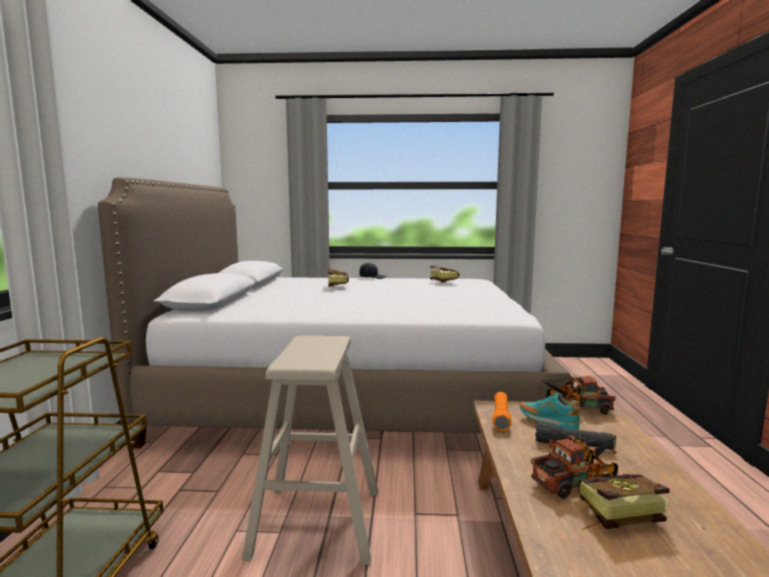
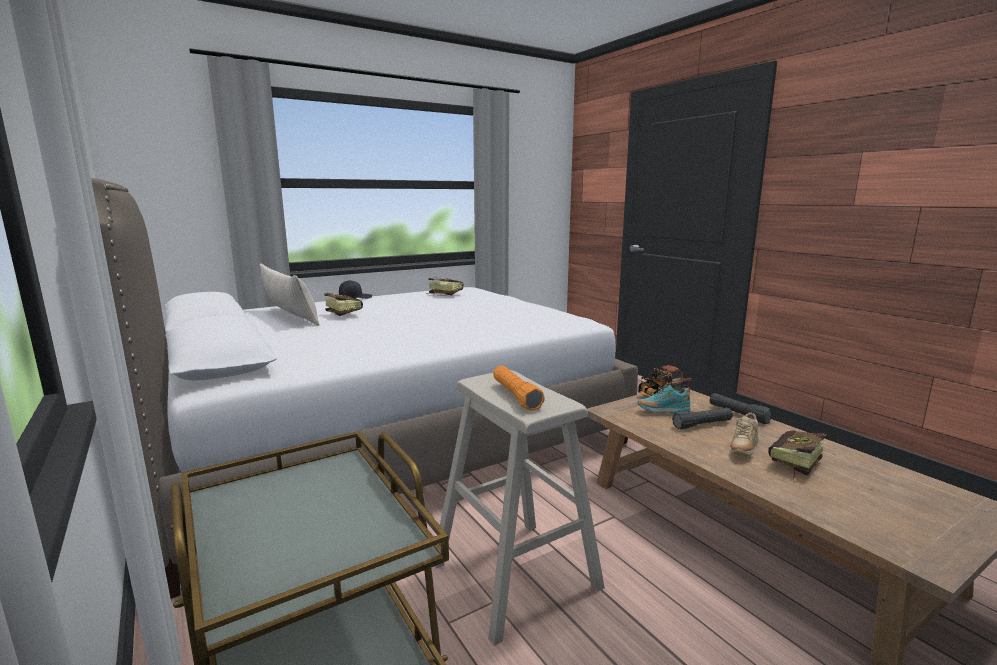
camera: 35 degrees left, 5 degrees up
orange flashlight [492,392,512,431] -> orange flashlight moved to [493,365,545,410]
toy truck [531,435,618,499] -> beige shoe [730,412,758,455]
none -> beige pillow [259,263,319,326]
none -> black flashlight [710,393,773,424]

